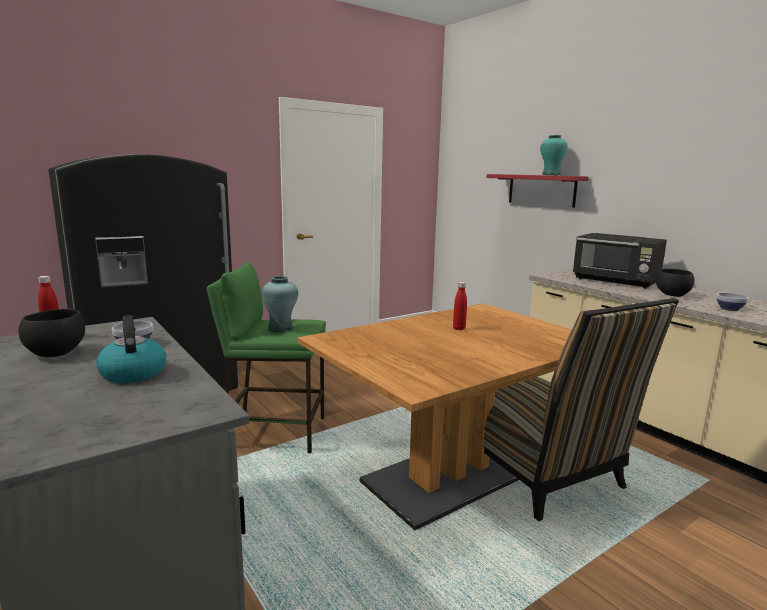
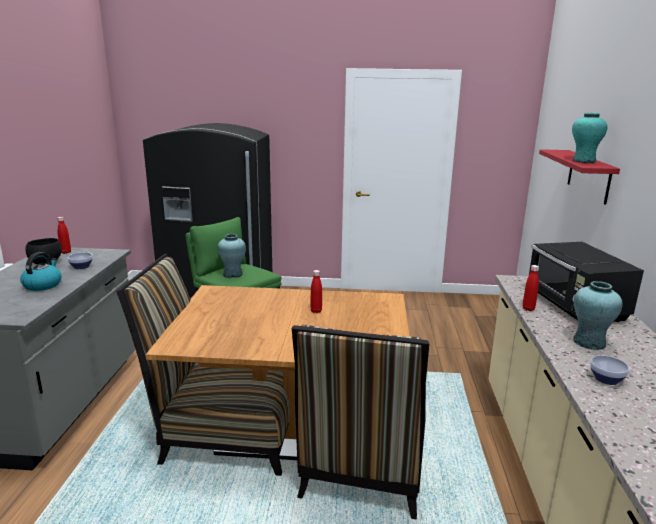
camera: 40 degrees right, 5 degrees up
black bowl [656,269,694,297] -> turquoise vase [573,281,623,350]
none -> chair [116,254,290,476]
none -> red bottle [522,265,539,311]

